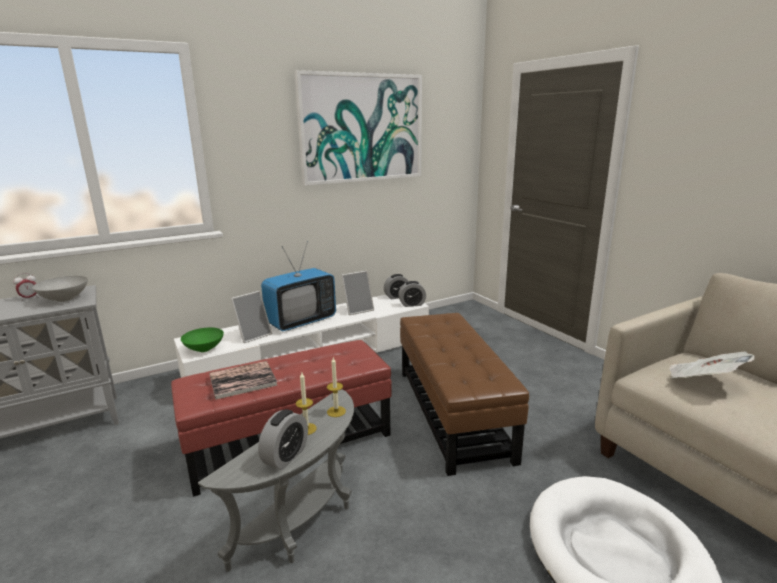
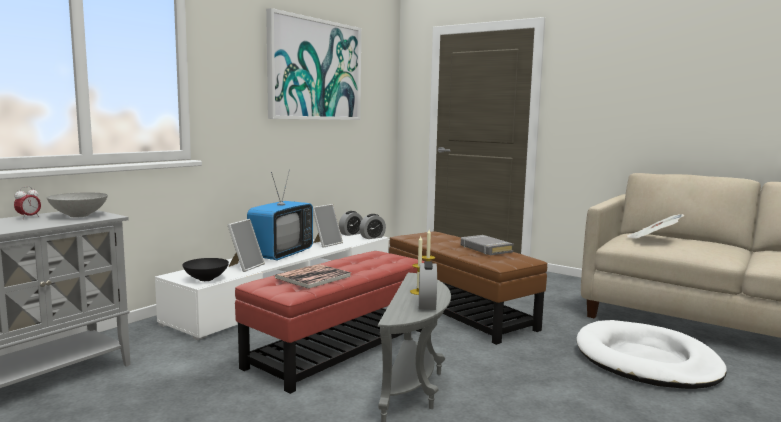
camera: 25 degrees left, 10 degrees down
green bowl [181,327,224,352] -> black bowl [182,258,229,281]
none -> grey book [461,235,514,255]

